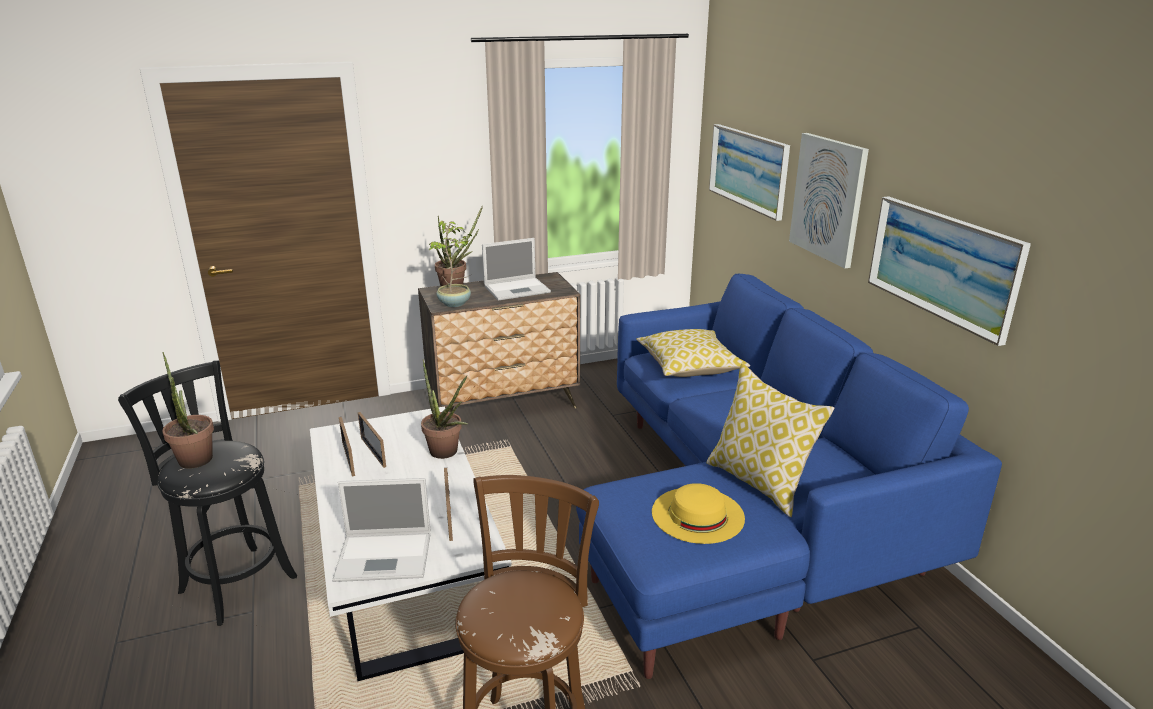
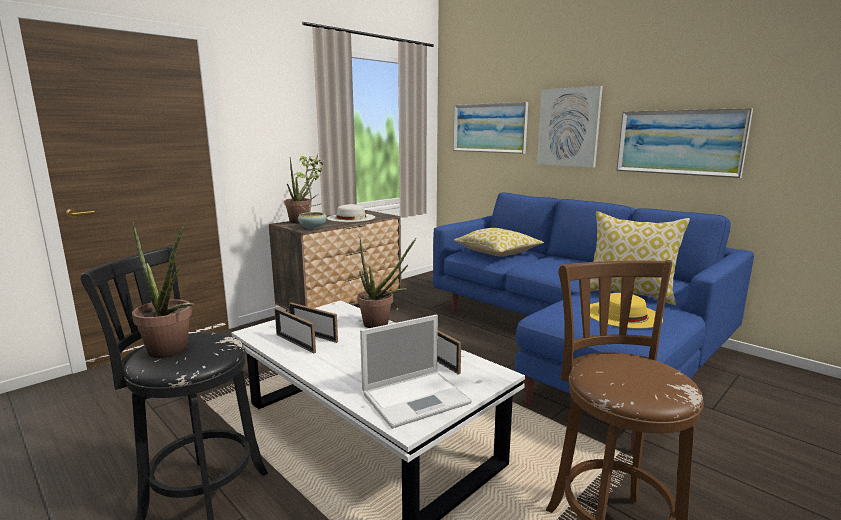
camera: 25 degrees left, 10 degrees down
laptop [482,238,551,301] -> white hat [327,204,375,222]

